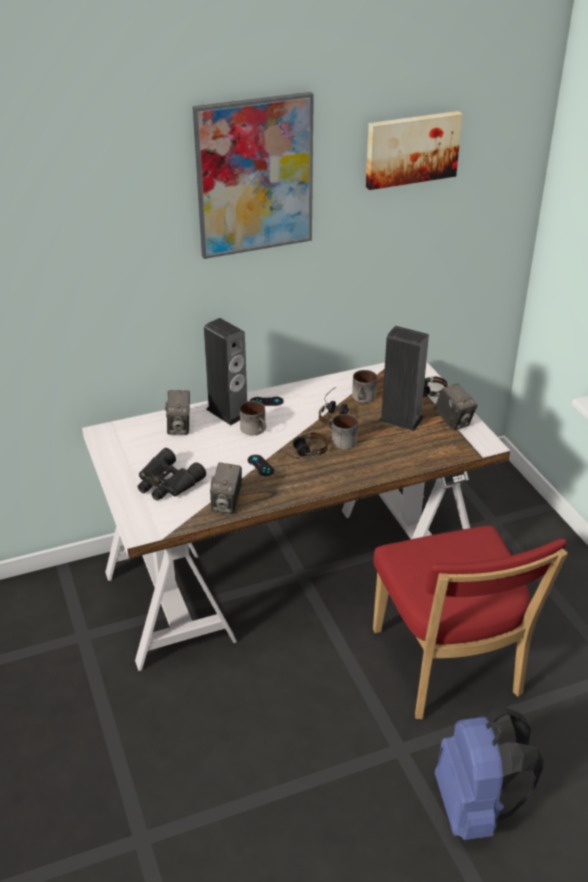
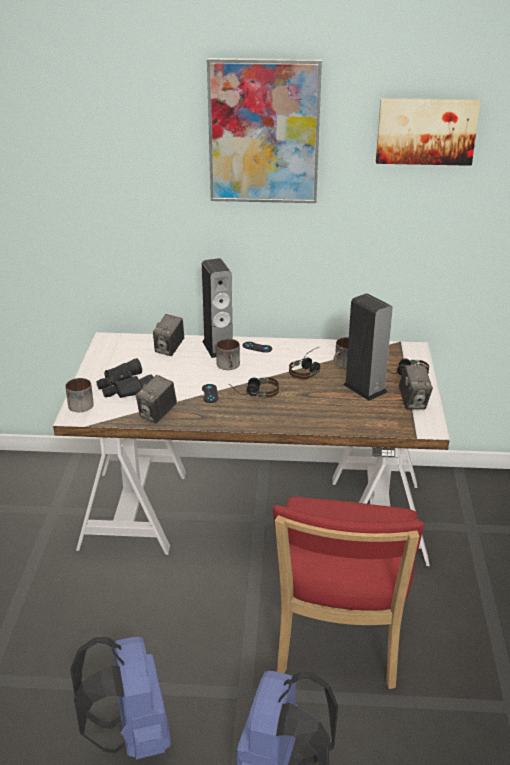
camera: 25 degrees right, 5 degrees down
mug [328,414,358,449] -> mug moved to [65,378,94,412]
none -> blue backpack [70,637,171,760]

